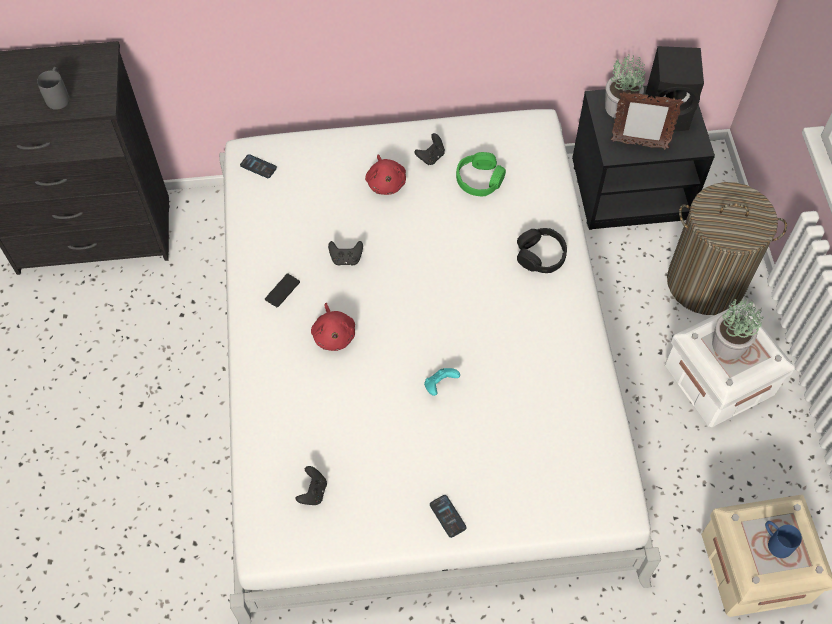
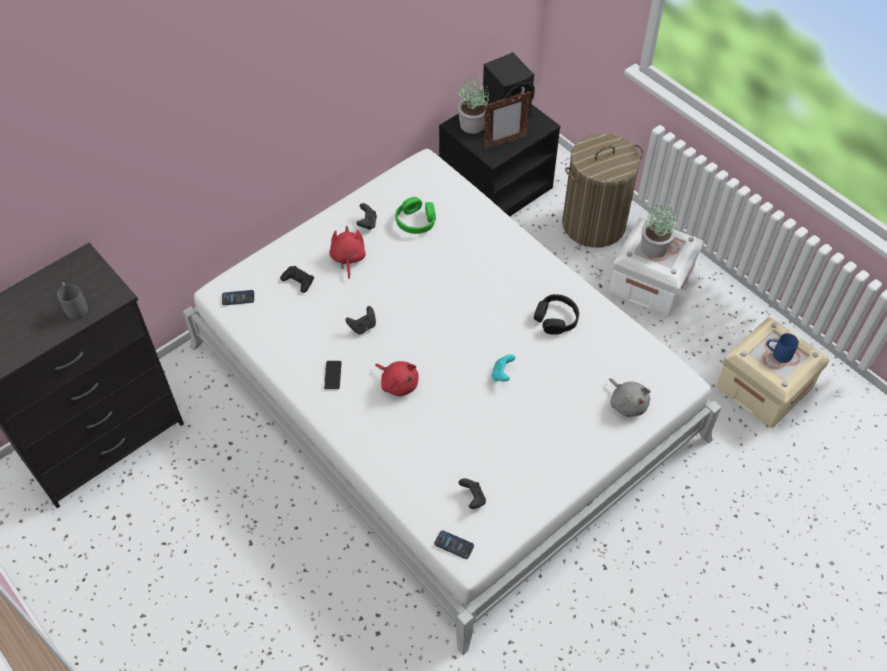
camera: 35 degrees left, 5 degrees down
red plush toy [365,155,406,195] -> red plush toy turned 135 degrees counterclockwise [329,226,366,278]
phone [430,495,467,538] -> phone moved to [435,530,474,559]
black headphones [517,228,567,273] -> black headphones moved to [534,294,579,335]
none -> black game controller [280,266,314,293]
none -> grey plush toy [609,378,651,417]

